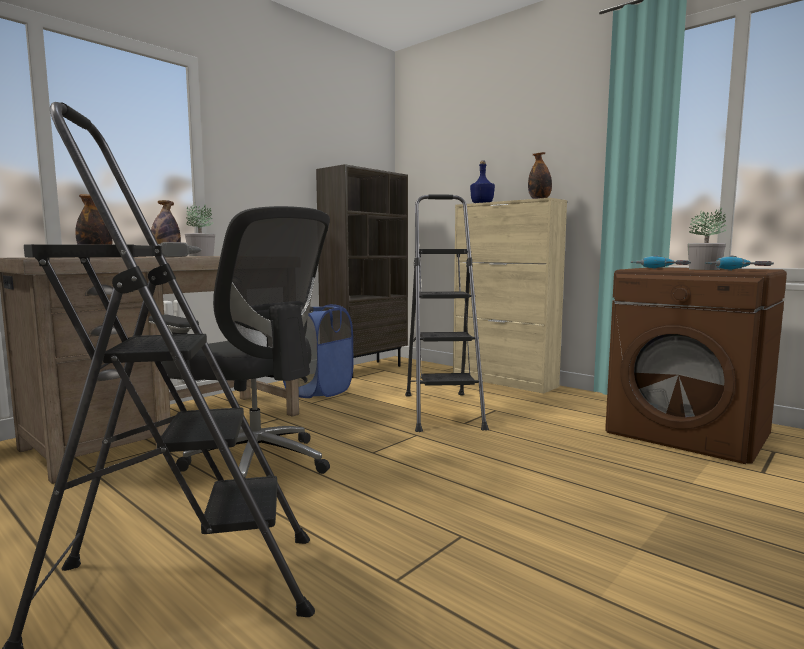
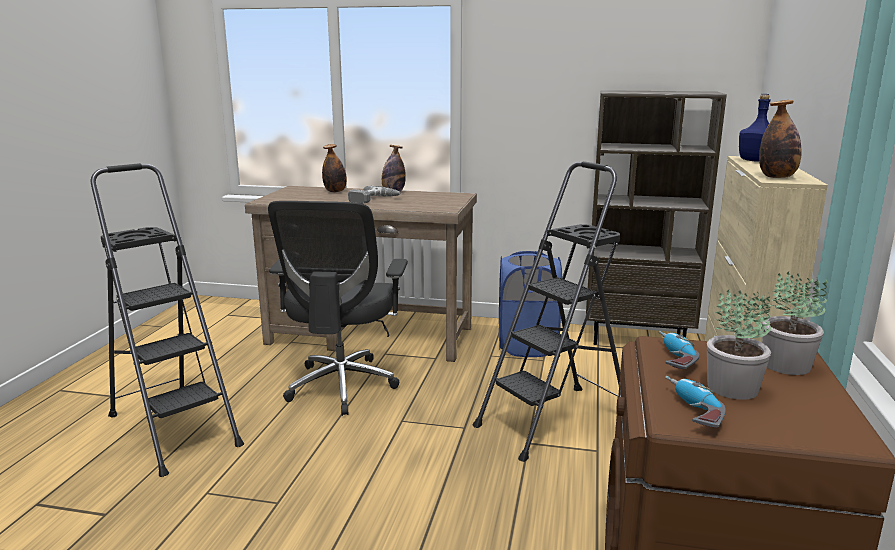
camera: 60 degrees right, 10 degrees up
potted plant [185,203,215,256] -> potted plant moved to [762,271,827,375]

